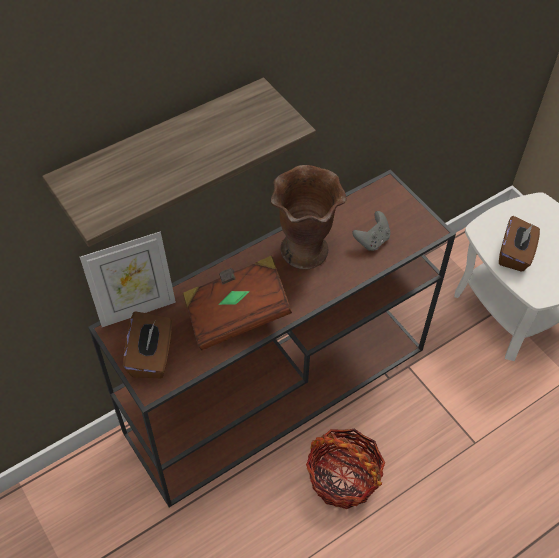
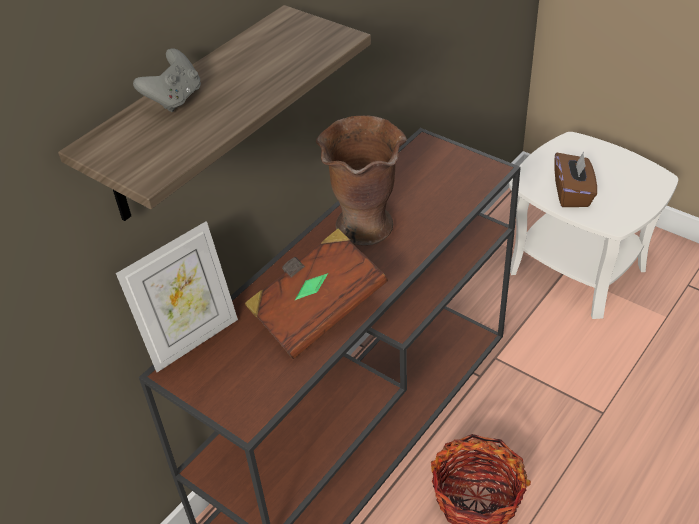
camera: 15 degrees left, 10 degrees down
brown tissue box [123,311,172,378] -> none
grey game controller [352,211,391,251] -> grey game controller moved to [133,49,201,112]

